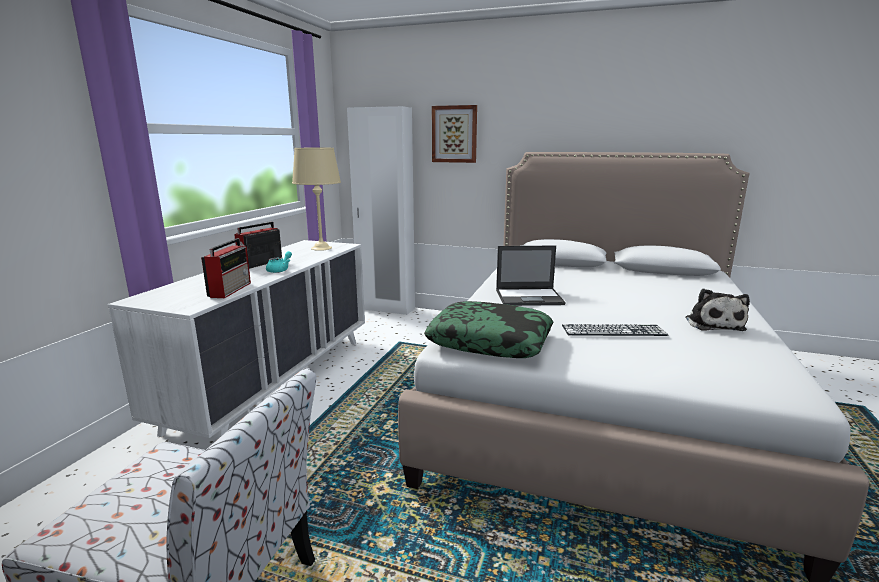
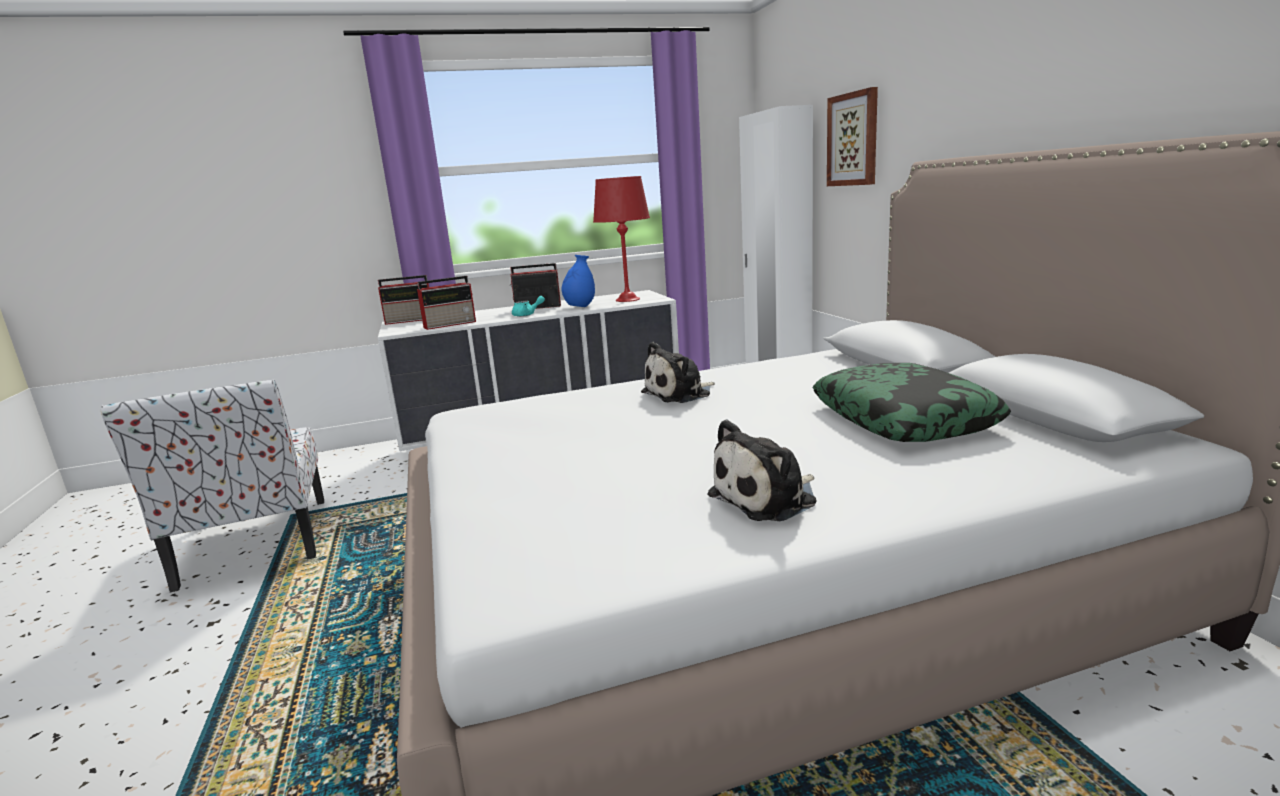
camera: 55 degrees right, 0 degrees up
beige table lamp [292,148,341,251] -> red table lamp [593,176,650,302]
pillow [424,301,553,358] -> pillow moved to [813,363,1011,442]
laptop [496,246,566,306] -> plush toy [641,342,715,403]
keyboard [562,324,668,336] -> none
none -> radio [378,275,429,325]
none -> blue vase [562,255,595,307]

